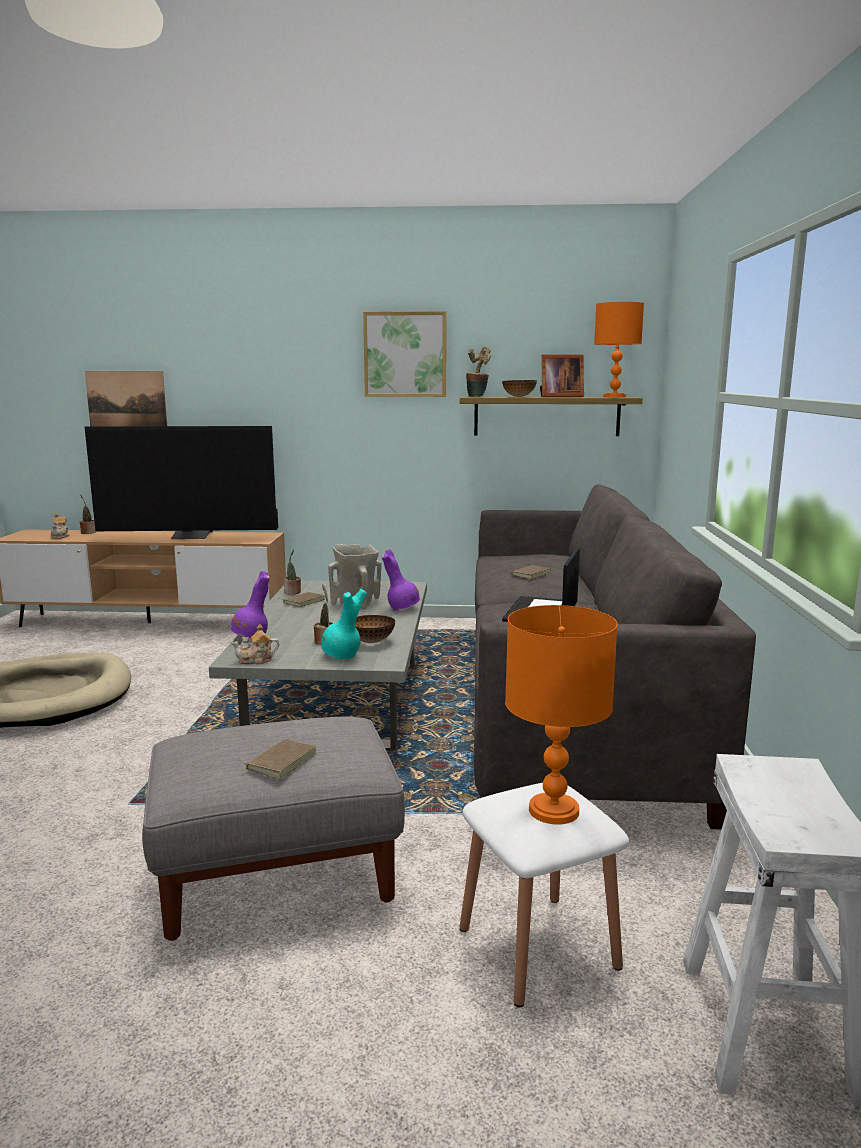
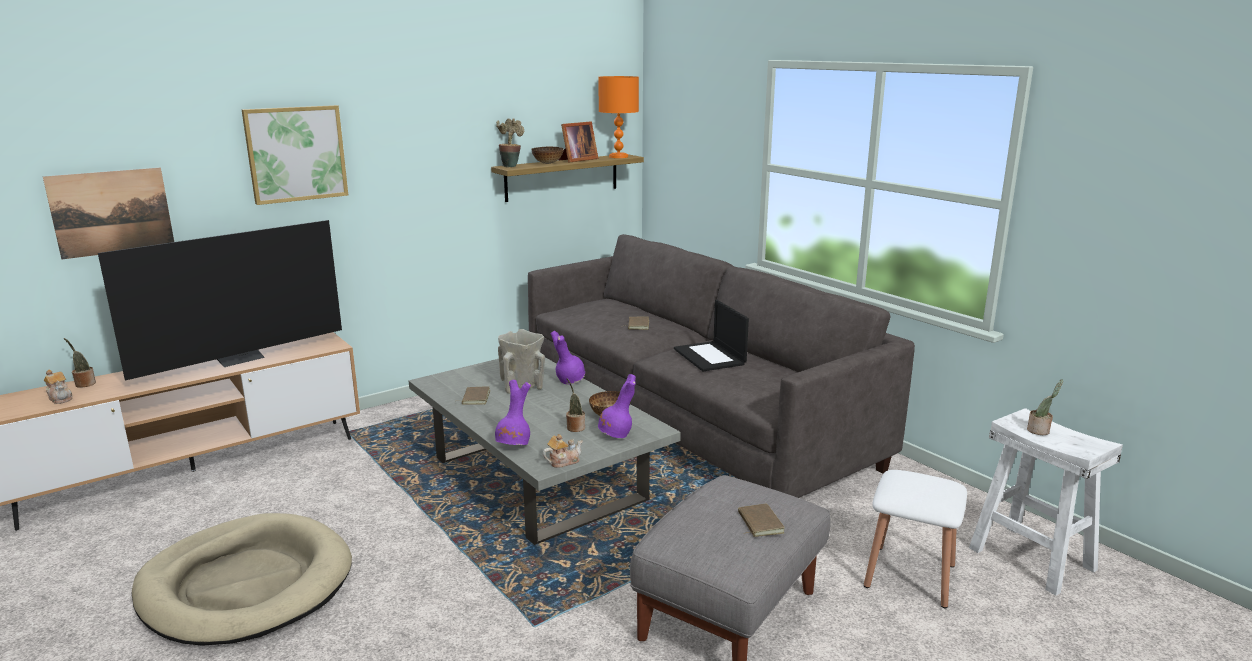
camera: 40 degrees left, 5 degrees up
teapot [232,624,279,664] -> teapot turned 150 degrees counterclockwise [543,434,583,468]
potted plant [284,549,301,595] -> potted plant moved to [1027,380,1063,435]
turquoise vase [321,589,367,659] -> purple vase [598,374,636,438]
picture [363,311,446,397] -> picture moved to [242,105,348,205]
orange table lamp [505,605,618,825] -> none

